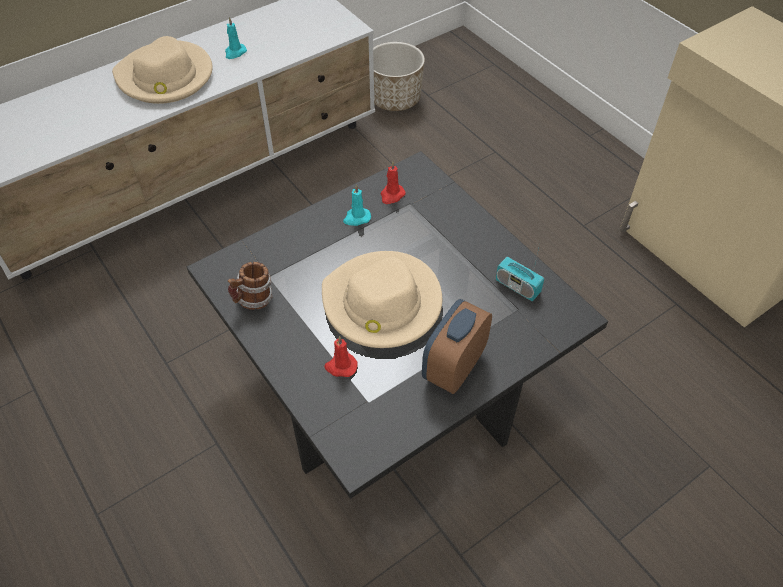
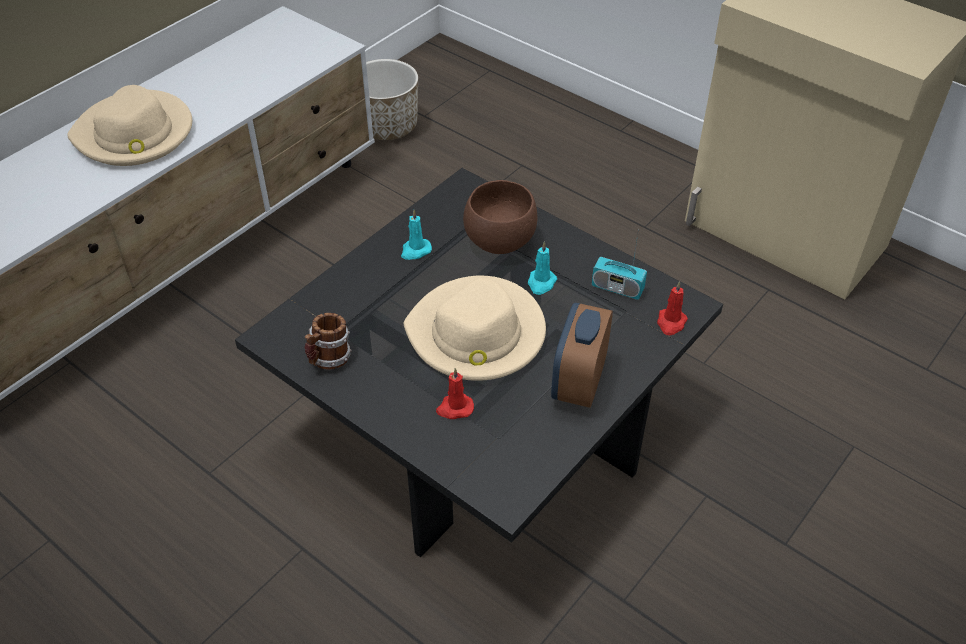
camera: 15 degrees left, 5 degrees down
turquoise candle [225,17,247,59] -> turquoise candle moved to [528,241,557,295]
red candle [381,161,406,204] -> red candle moved to [657,281,688,335]
none -> brown bowl [463,180,537,254]

